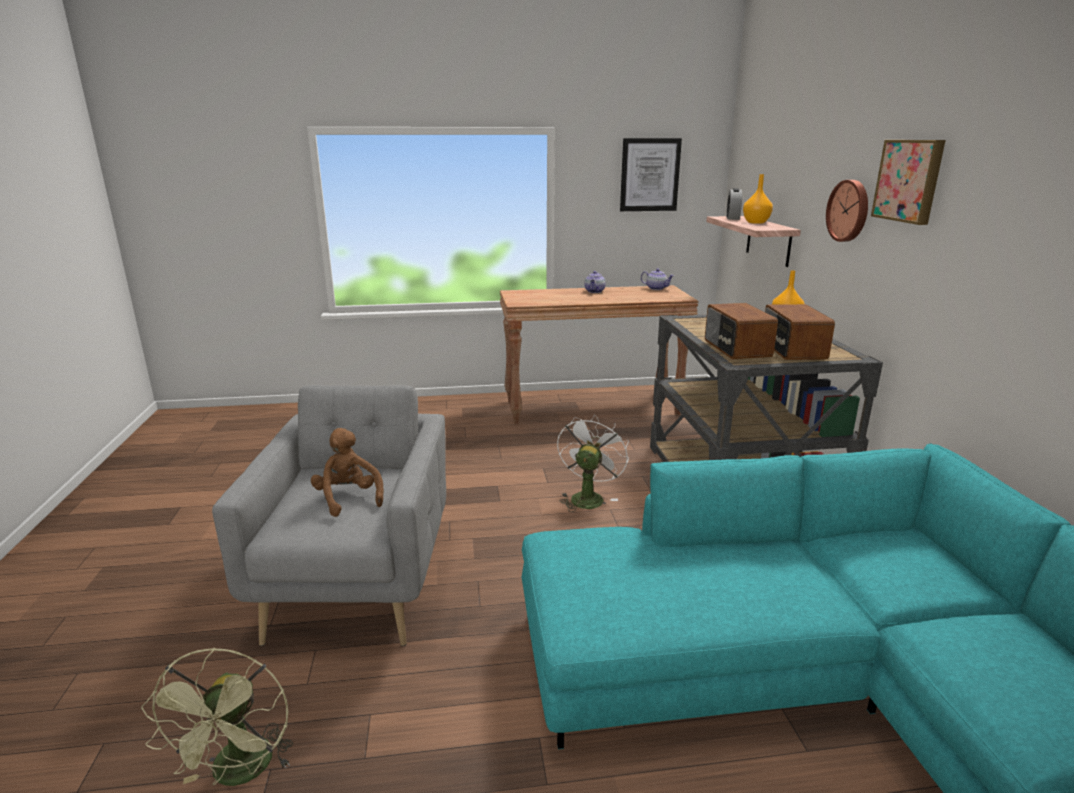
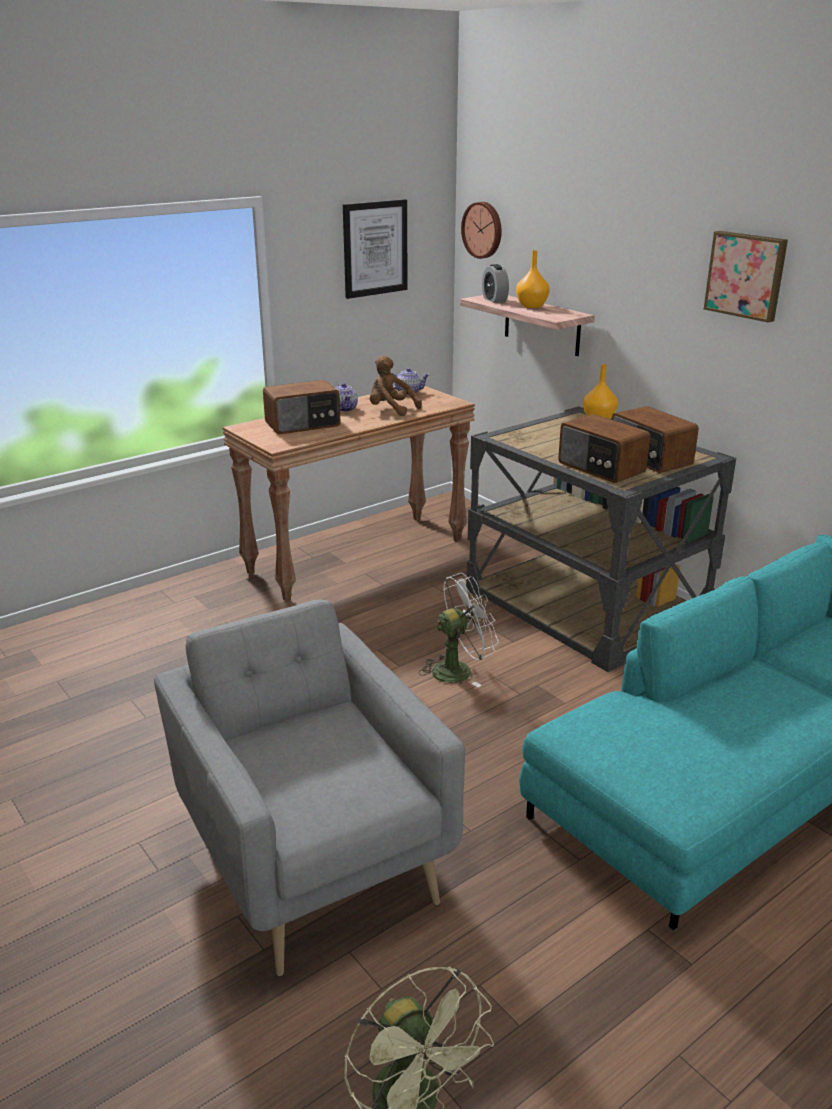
camera: 30 degrees left, 5 degrees up
brown plush toy [311,428,384,517] -> brown plush toy moved to [370,355,422,416]
white fan [557,414,629,512] -> white fan turned 75 degrees clockwise [419,573,499,687]
wall clock [826,180,868,242] -> wall clock moved to [461,202,502,259]
none -> radio [263,380,341,434]

